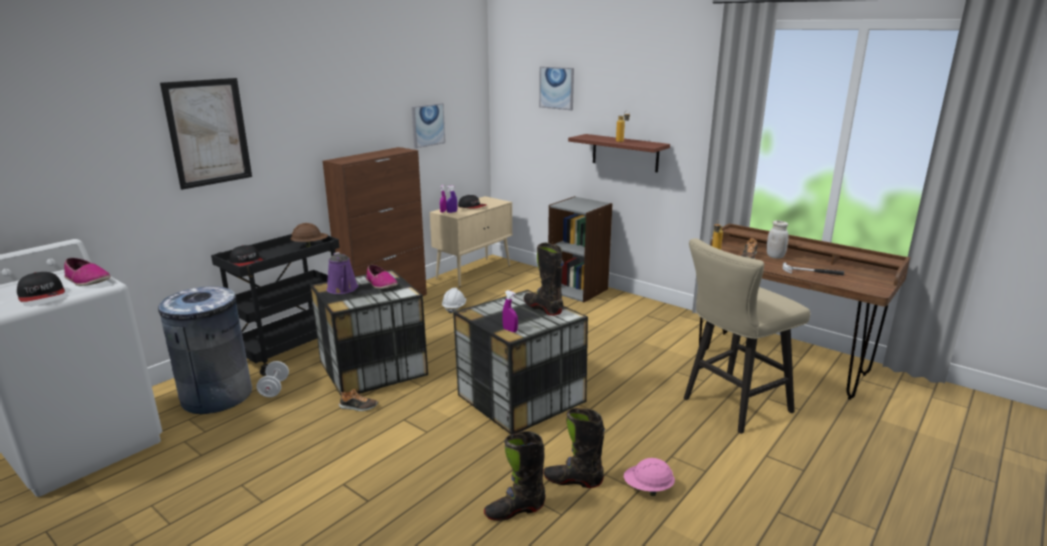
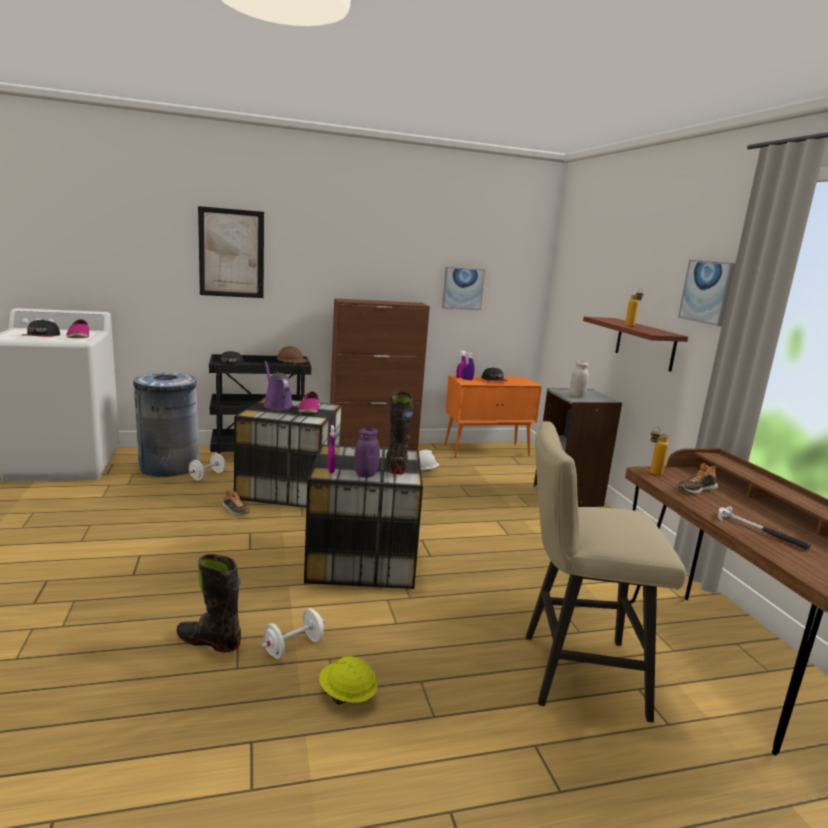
camera: 35 degrees right, 5 degrees down
purple watering can [327,252,358,294] -> purple watering can turned 135 degrees clockwise [263,361,293,410]
beige cabinet [430,196,512,287] -> orange cabinet [444,375,542,457]
picture [539,66,574,110] -> picture moved to [678,260,735,326]
black boot [543,408,605,488] -> white dumbbell [261,608,325,659]
pink hard hat [624,458,675,496] -> yellow hard hat [319,656,377,705]
white jar [767,220,789,259] -> white jar moved to [570,361,589,397]
none -> purple jar [354,428,380,477]

